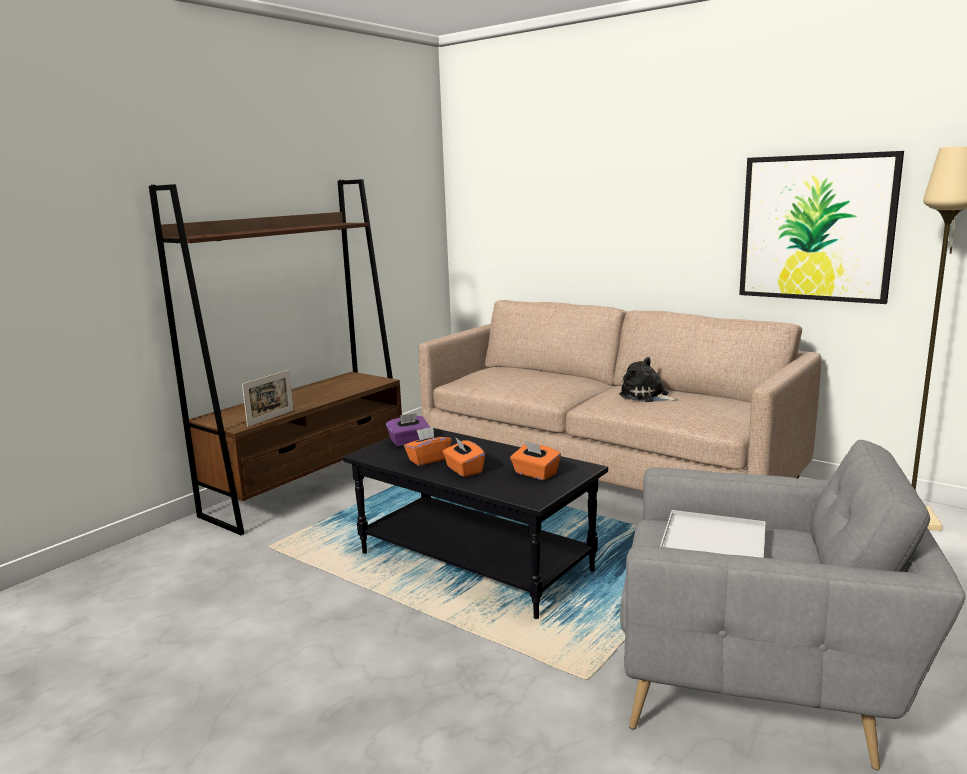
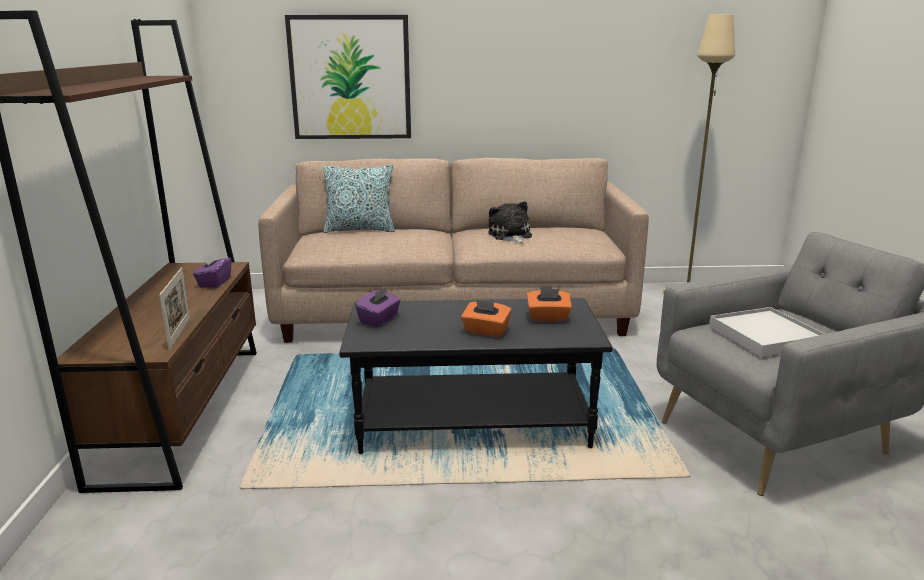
camera: 40 degrees left, 5 degrees up
orange tissue box [404,427,451,466] -> none
plush toy [619,357,679,402] -> plush toy turned 75 degrees clockwise [488,201,532,244]
picture [739,151,904,304] -> picture moved to [285,15,411,139]
none -> purple tissue box [193,252,231,288]
none -> pillow [323,165,394,233]

